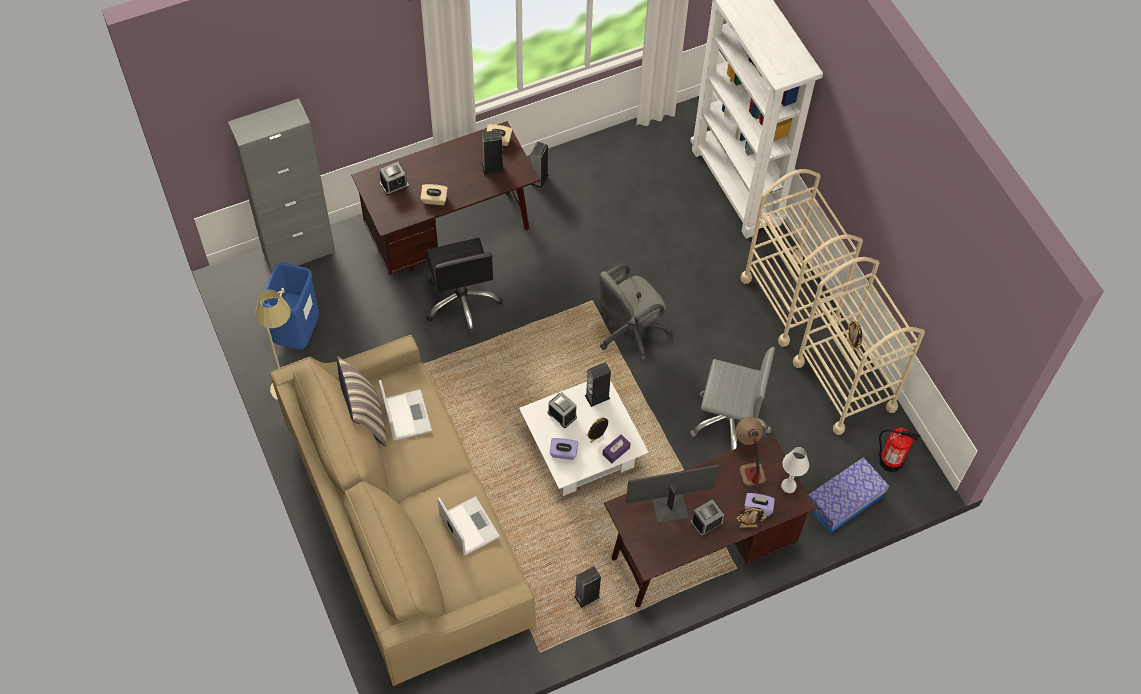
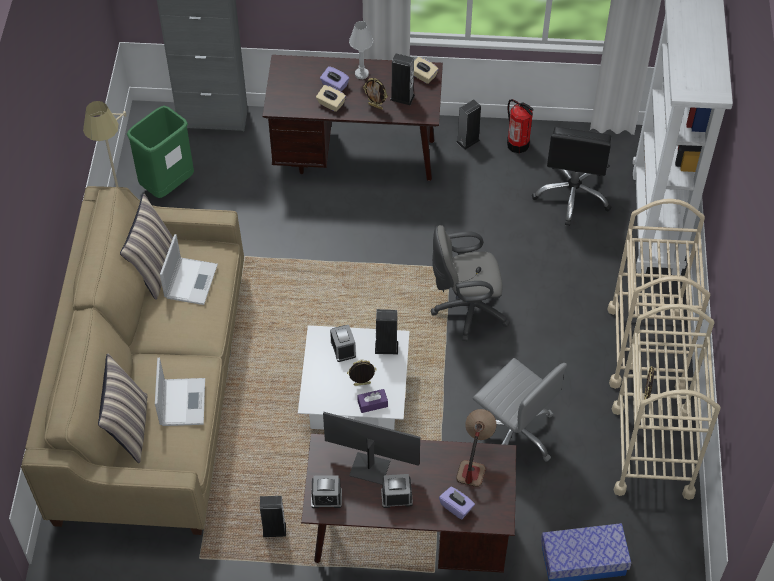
camera: 30 degrees right, 5 degrees down
blue trash can [262,263,319,350] -> green trash can [127,106,194,198]
alarm clock [380,162,409,195] -> alarm clock moved to [311,476,342,508]
black office chair [425,238,503,334] -> black office chair moved to [532,127,611,226]
purple tissue box [550,438,578,460] -> purple tissue box moved to [320,66,349,91]
picture frame [736,507,767,528] -> picture frame moved to [363,78,387,110]
white table lamp [781,447,809,493] -> white table lamp moved to [349,21,373,79]
fire extinguisher [878,428,920,472] -> fire extinguisher moved to [507,99,534,153]
none -> pillow [98,354,147,463]

